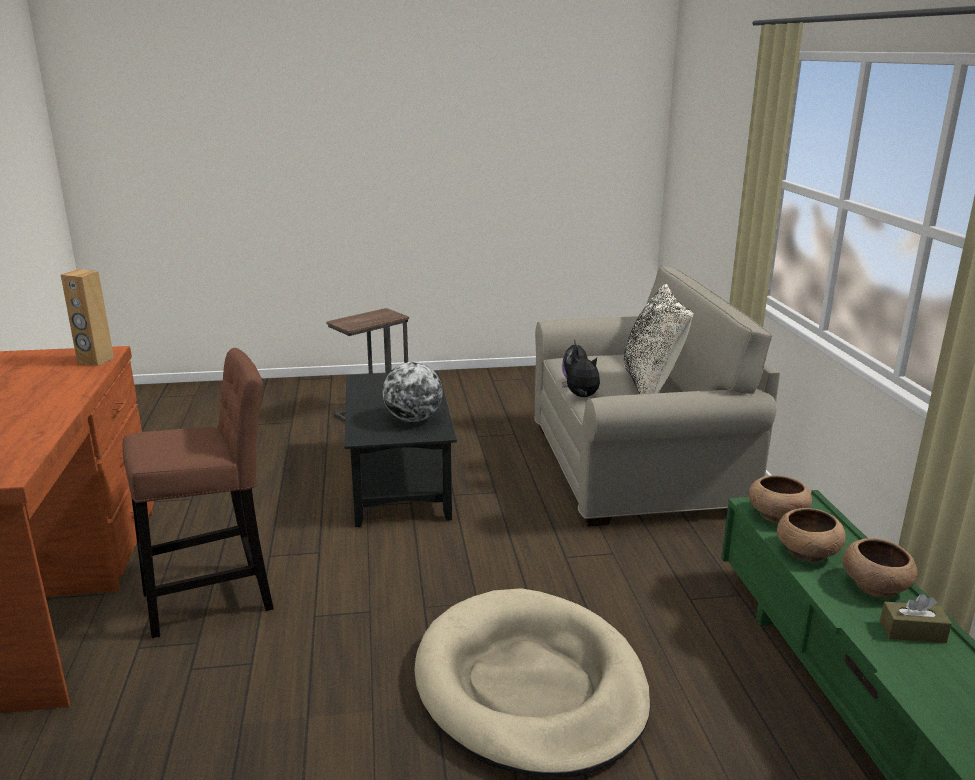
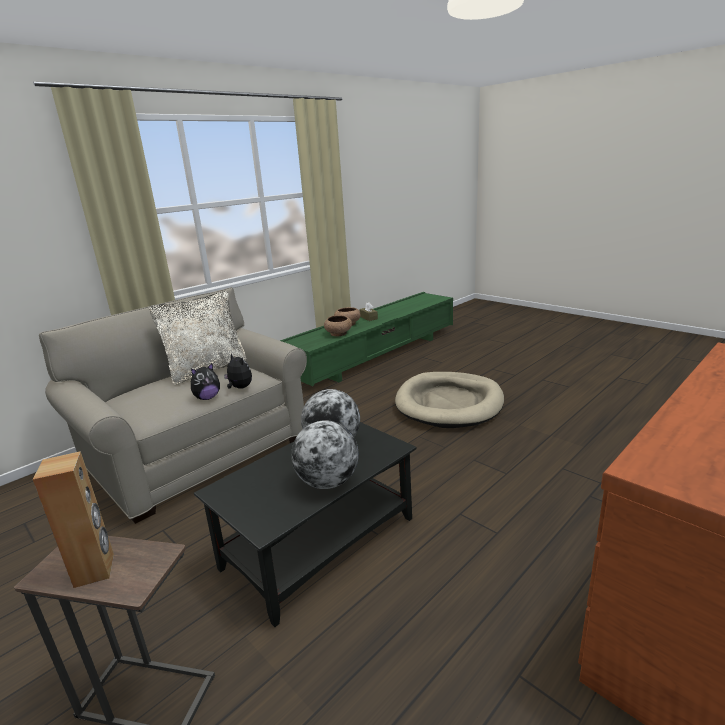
camera: 125 degrees left, 0 degrees up
brown speaker [61,269,114,366] -> brown speaker moved to [33,451,114,588]
brown stool [122,348,274,638] -> none
plush toy [562,355,600,397] -> plush toy turned 150 degrees clockwise [224,353,252,389]
brown bowl [749,475,812,523] -> none
none -> globe [291,420,359,489]

